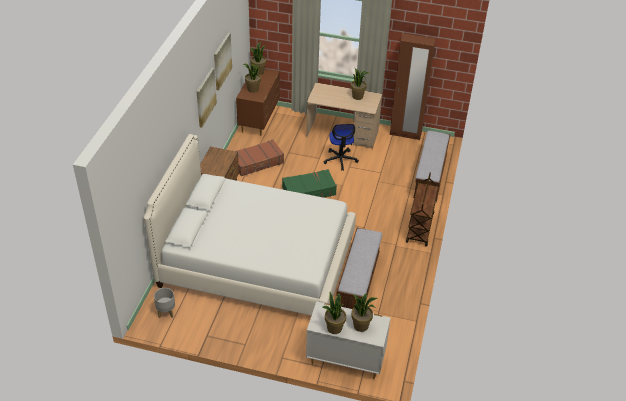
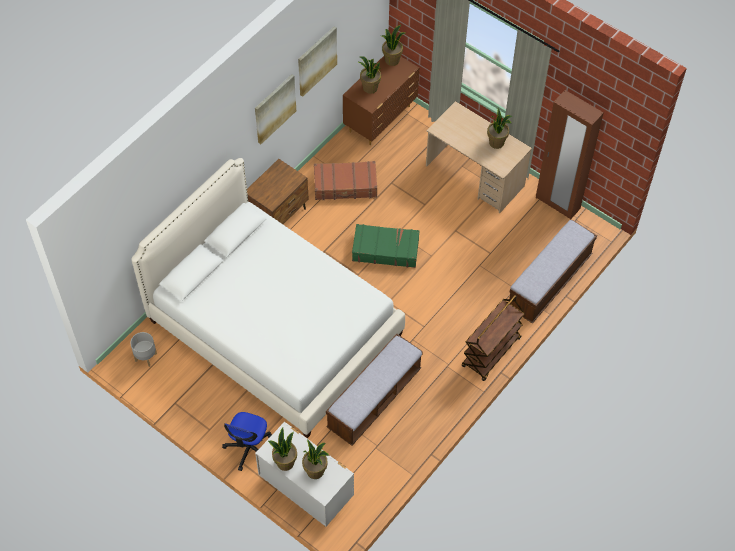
camera: 25 degrees right, 15 degrees up
office chair [324,124,359,171] -> office chair moved to [222,412,272,471]

